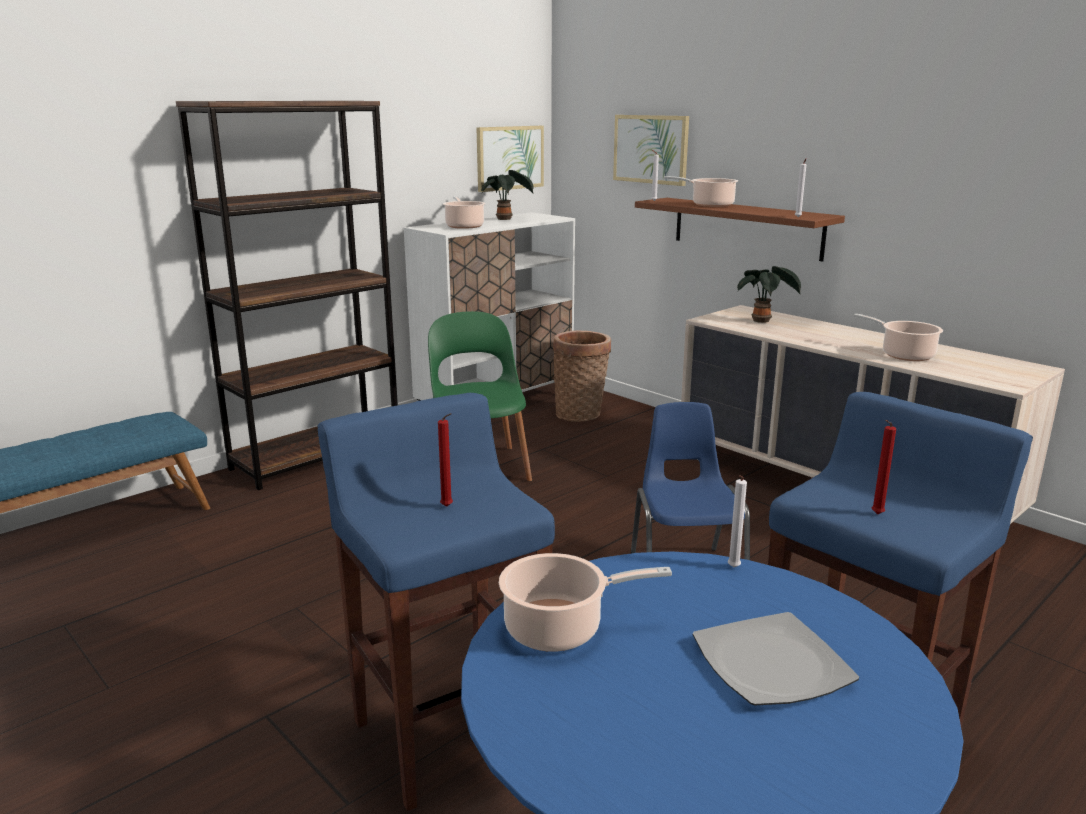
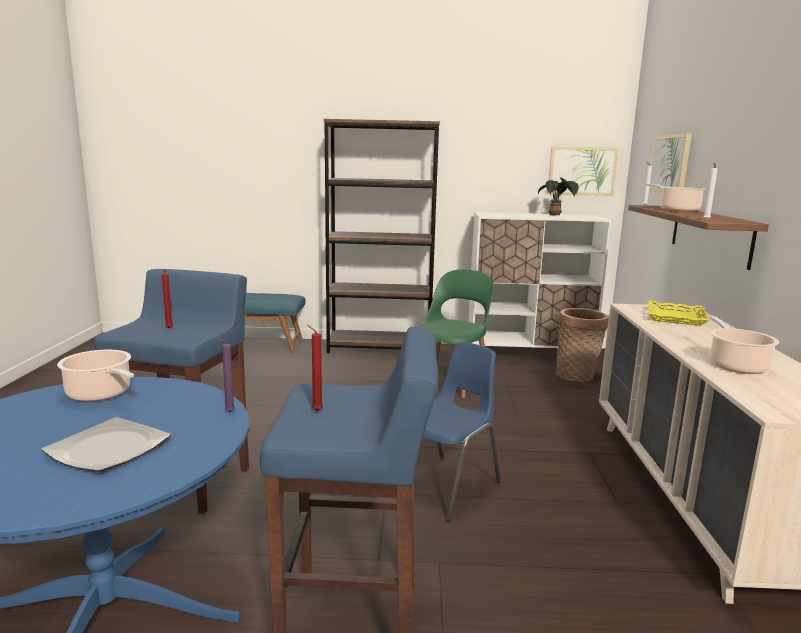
camera: 45 degrees right, 5 degrees down
cooking pot [443,196,486,229] -> none
white candle [728,475,747,567] -> purple candle [217,338,235,412]
potted plant [737,266,801,323] -> yellow tray [648,300,710,326]

